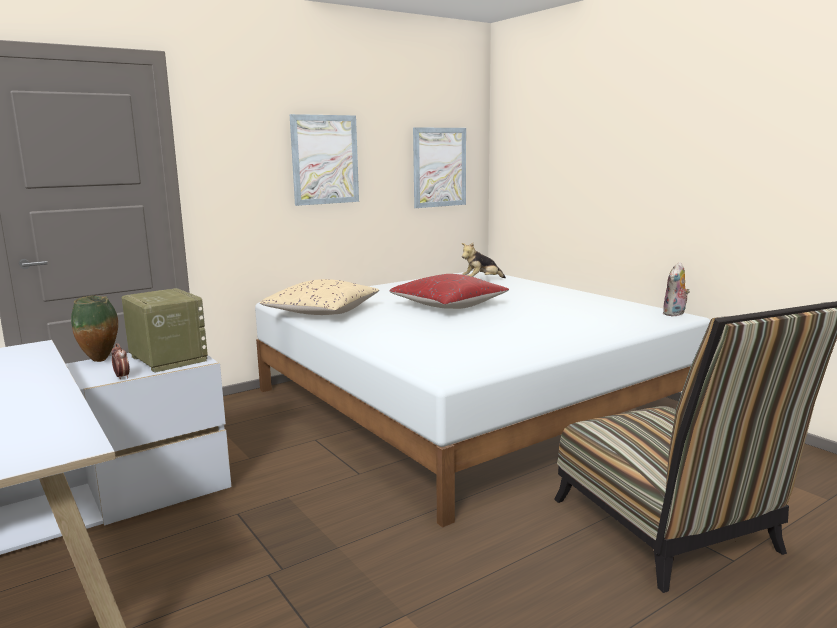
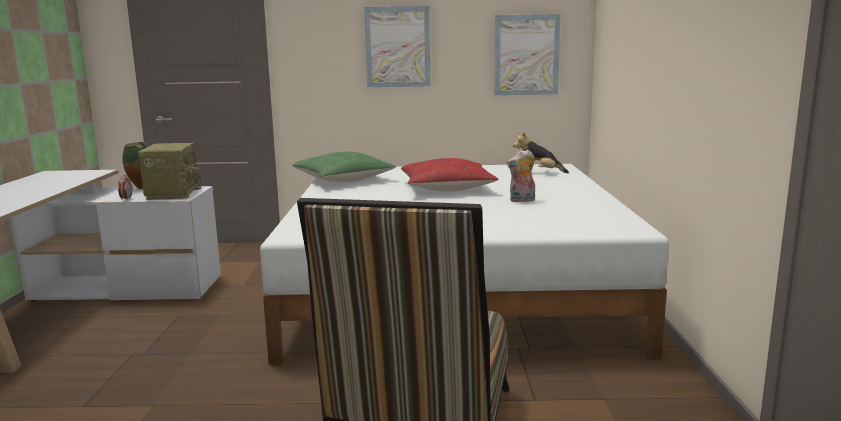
camera: 35 degrees right, 0 degrees up
beige pillow [260,279,379,315] -> green pillow [292,152,396,182]
plush toy [663,262,690,316] -> plush toy moved to [507,149,535,202]

